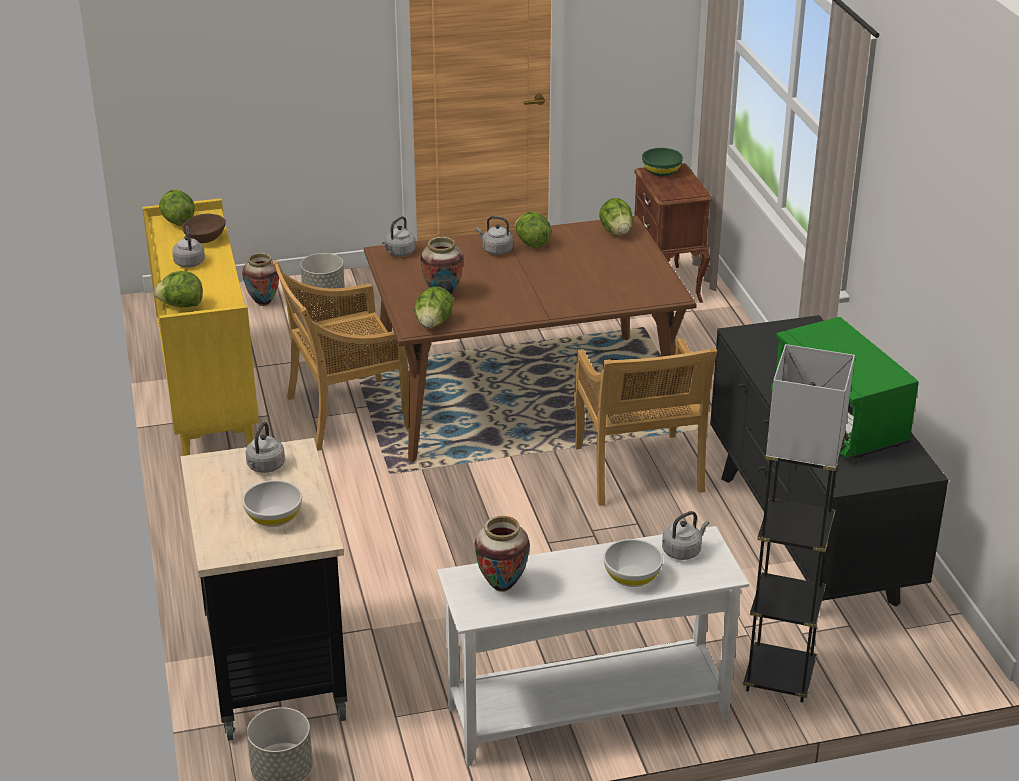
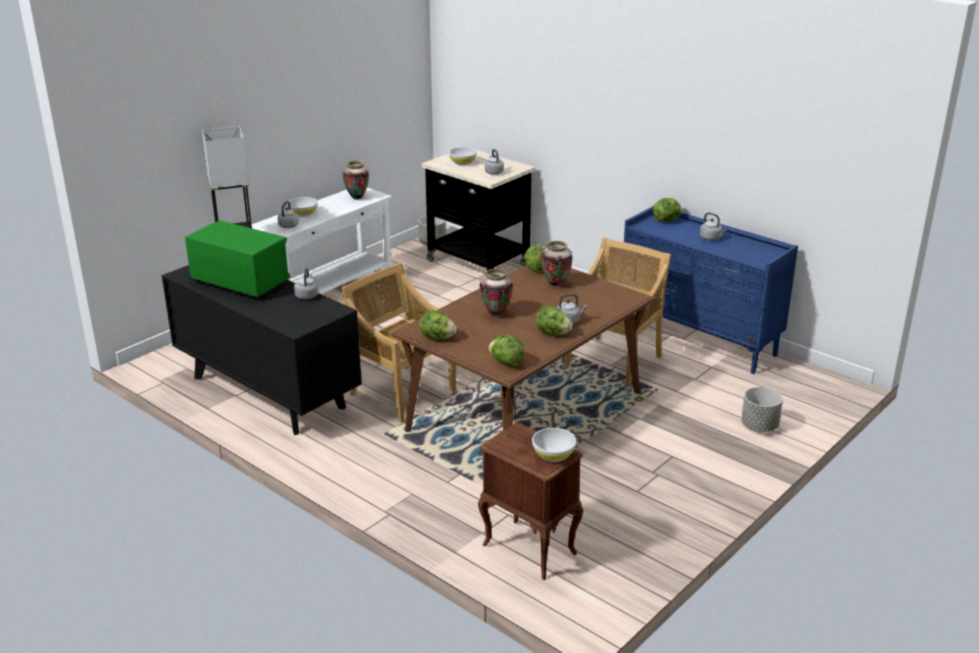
camera: 145 degrees right, 5 degrees down
yellow cabinet [142,198,259,456] -> blue cabinet [624,206,798,374]
lettuce [159,190,195,226] -> lettuce moved to [420,310,457,340]
brown bowl [182,214,226,243] -> none
vase [242,253,279,306] -> vase moved to [480,269,513,317]
grey kettle [382,216,416,257] -> grey kettle moved to [294,268,319,300]
green bowl [642,148,683,176] -> white bowl [532,428,576,462]

